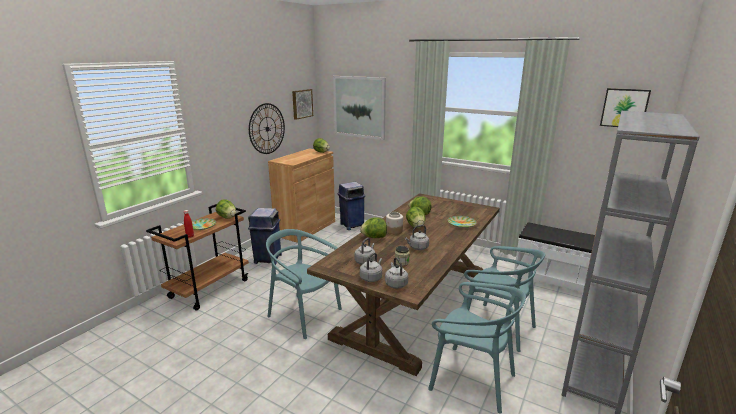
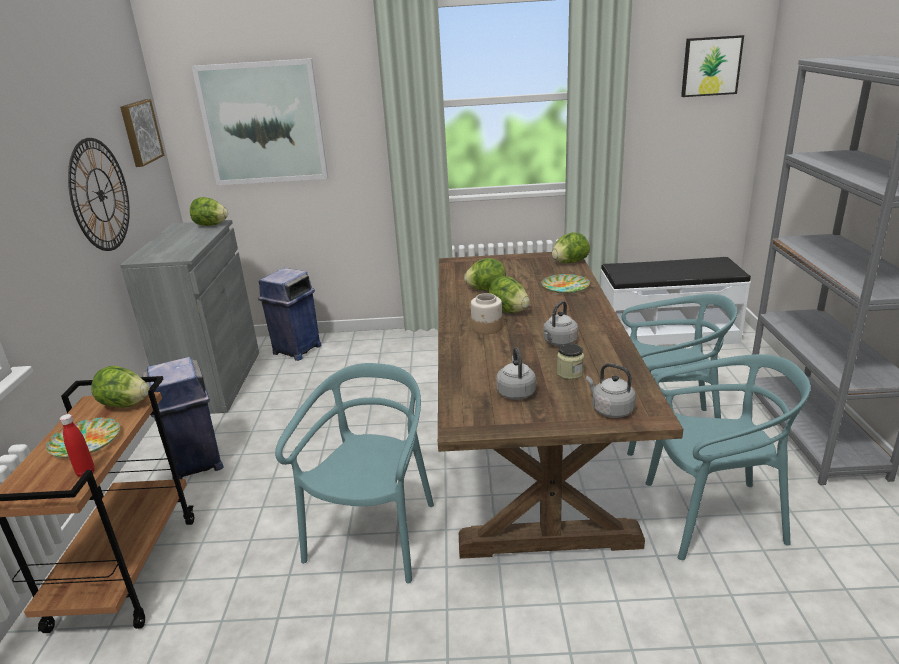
camera: 30 degrees left, 5 degrees up
turquoise chair [266,229,342,339] -> turquoise chair turned 105 degrees clockwise [275,363,434,584]
brown cabinet [268,148,335,243] -> grey cabinet [120,220,259,414]
lettuce [360,217,387,238] -> lettuce moved to [552,232,590,263]
grey kettle [360,252,382,282] -> none

